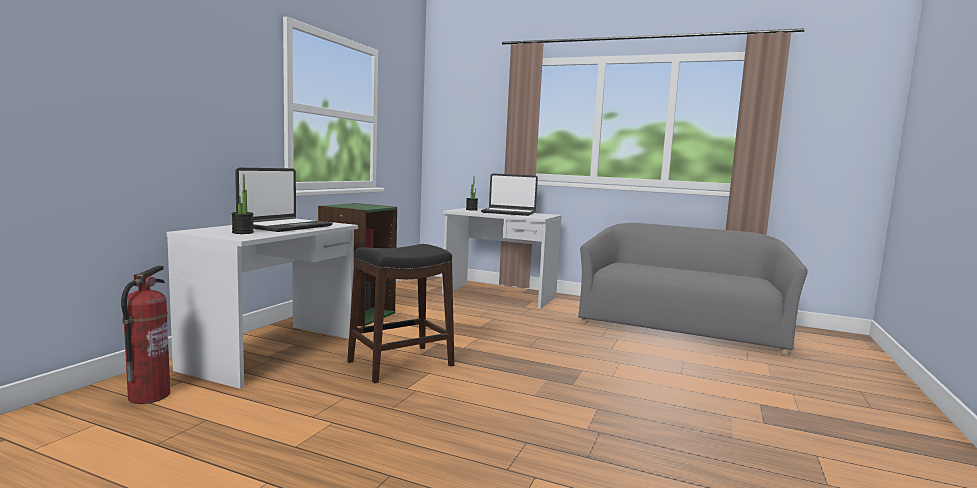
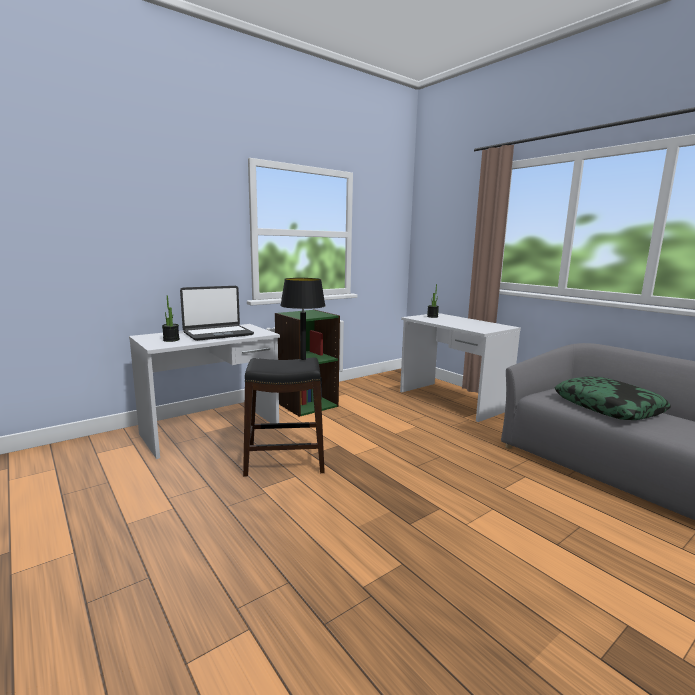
camera: 30 degrees right, 5 degrees up
fire extinguisher [121,266,170,404] -> none
laptop [481,173,538,216] -> none
none -> black table lamp [280,278,326,360]
none -> pillow [555,376,671,420]

